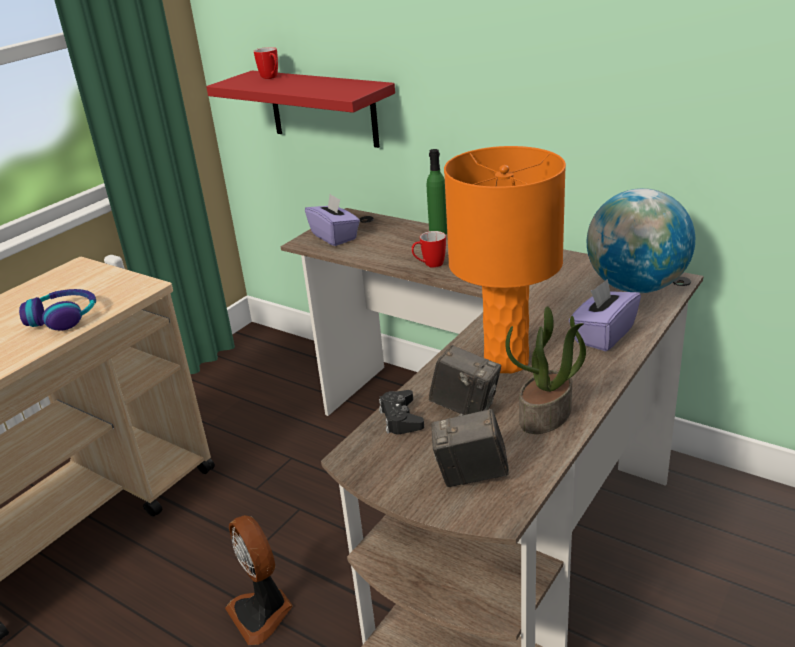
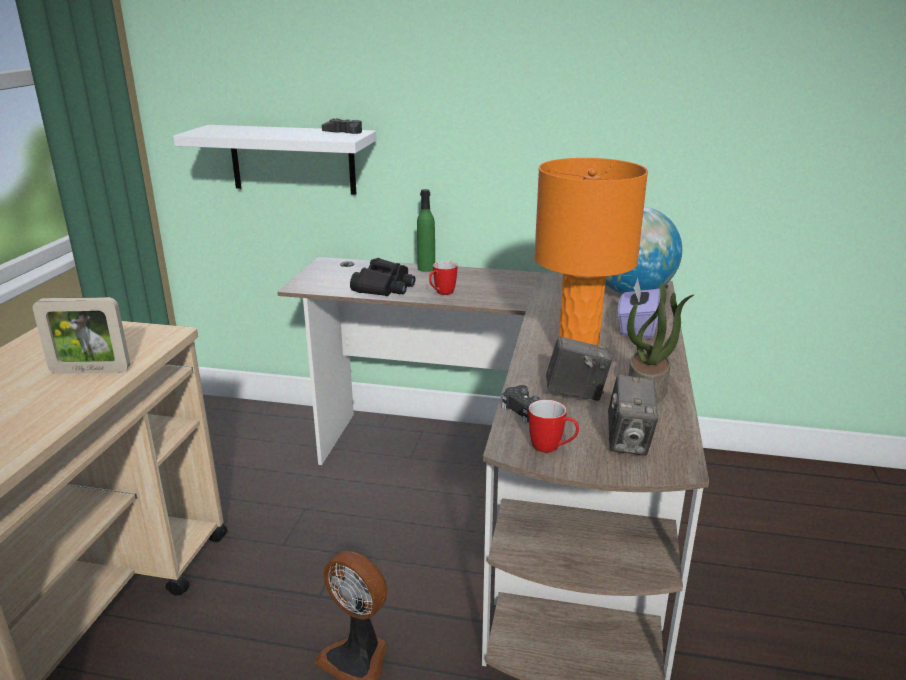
camera: 25 degrees left, 5 degrees down
headphones [19,289,96,331] -> picture frame [33,297,130,374]
red shelf [206,70,395,148] -> white shelf [173,125,377,195]
mug [254,47,278,79] -> mug moved to [529,400,579,453]
purple tissue box [305,194,360,246] -> none
camera [431,409,509,487] -> camera turned 60 degrees counterclockwise [608,375,658,456]
none -> black game controller [322,118,362,134]
none -> black binoculars [350,258,415,296]

